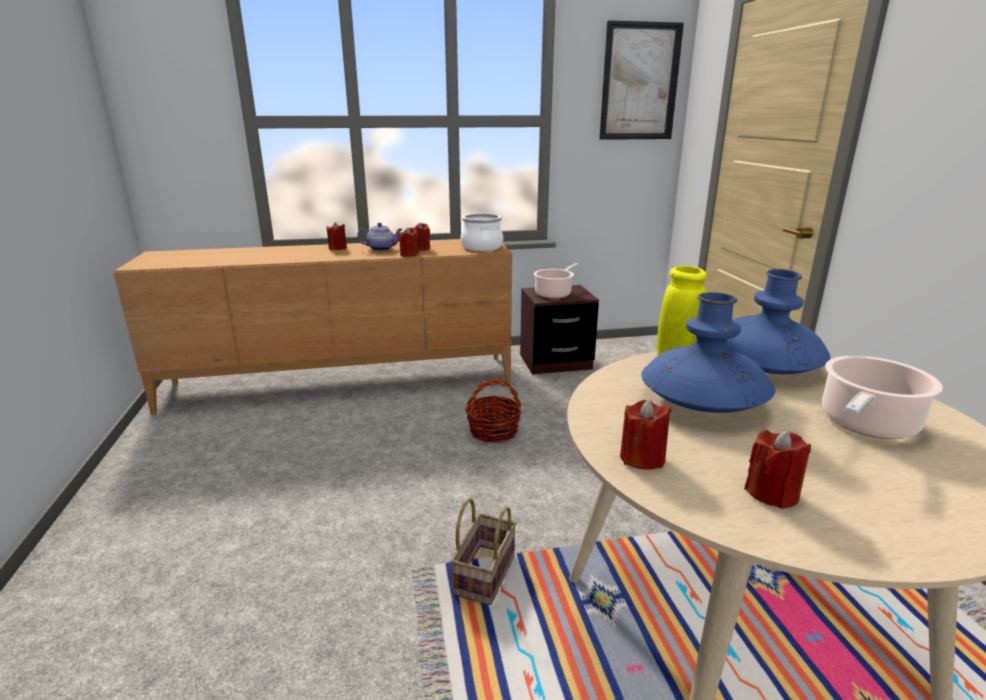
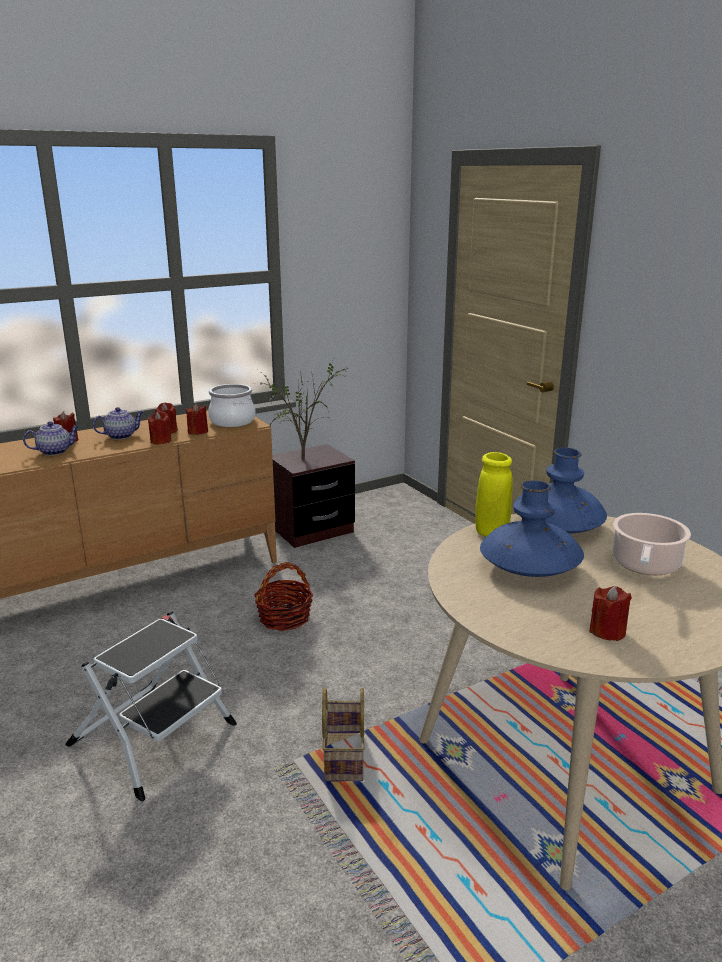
camera: 20 degrees left, 0 degrees up
cooking pot [534,263,579,298] -> potted plant [252,357,349,460]
picture [599,20,684,140] -> none
red candle [620,399,671,470] -> red candle moved to [186,403,208,435]
none -> teapot [23,421,79,456]
none -> step ladder [65,611,237,802]

